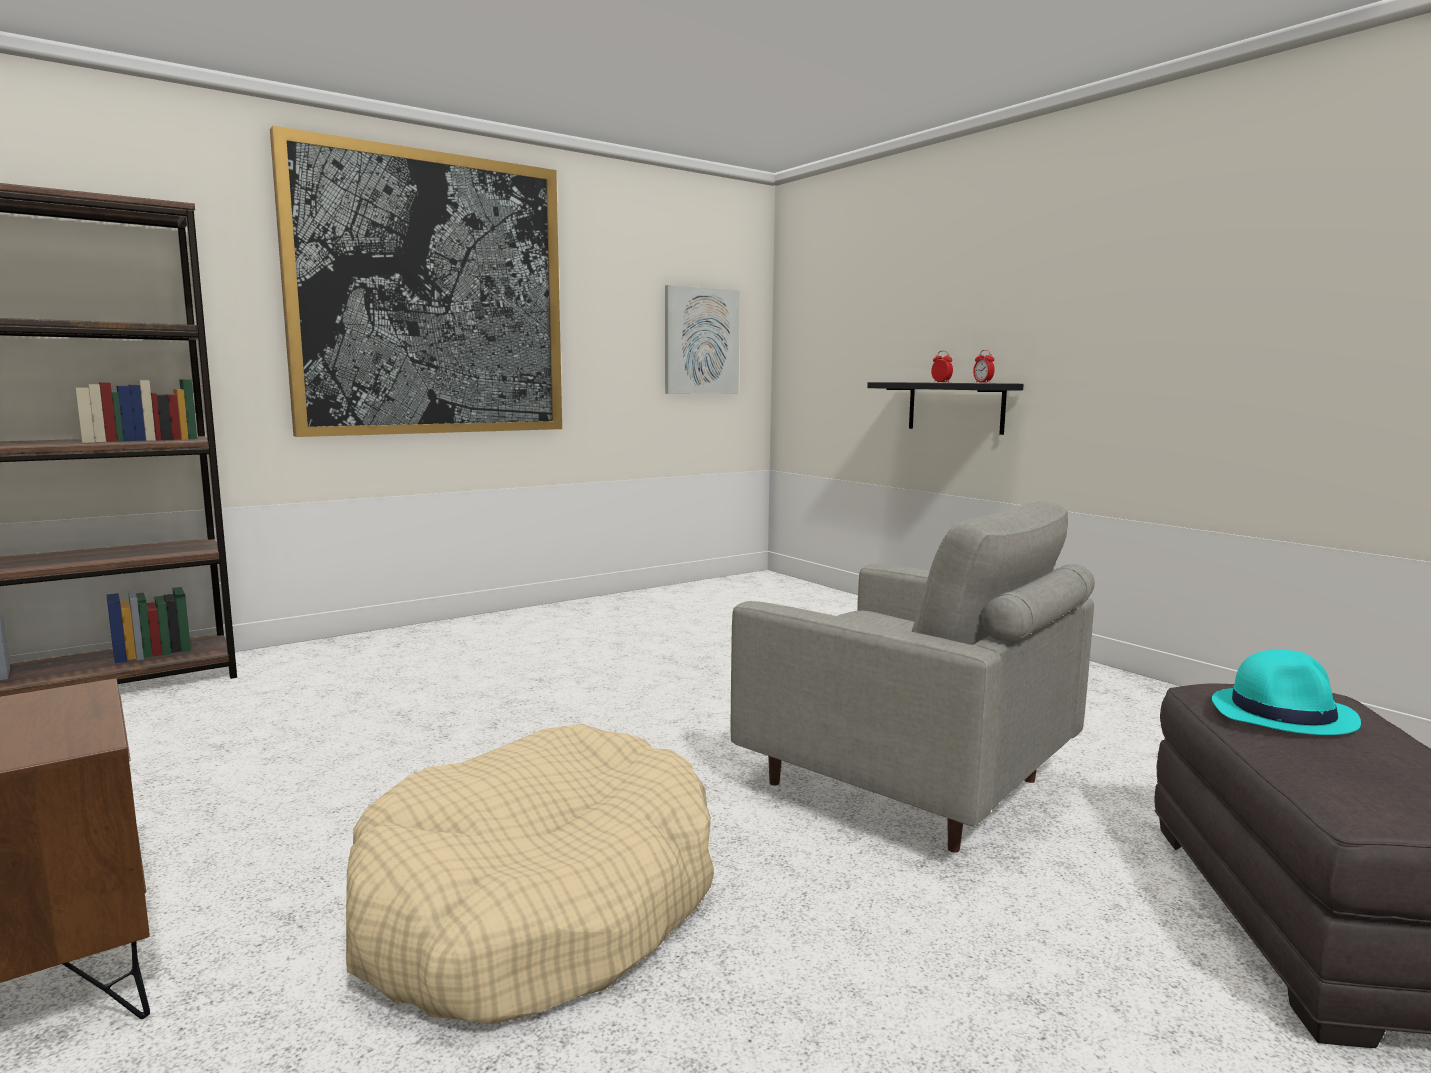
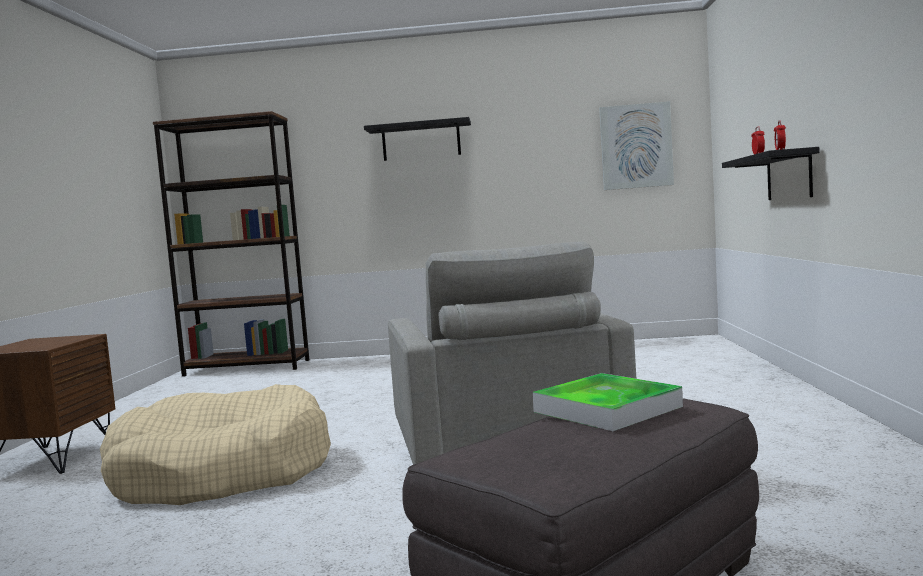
camera: 40 degrees right, 5 degrees down
picture [270,126,562,437] -> black shelf [364,117,471,161]
turquoise hat [1212,650,1361,735] -> tray [532,373,683,431]

